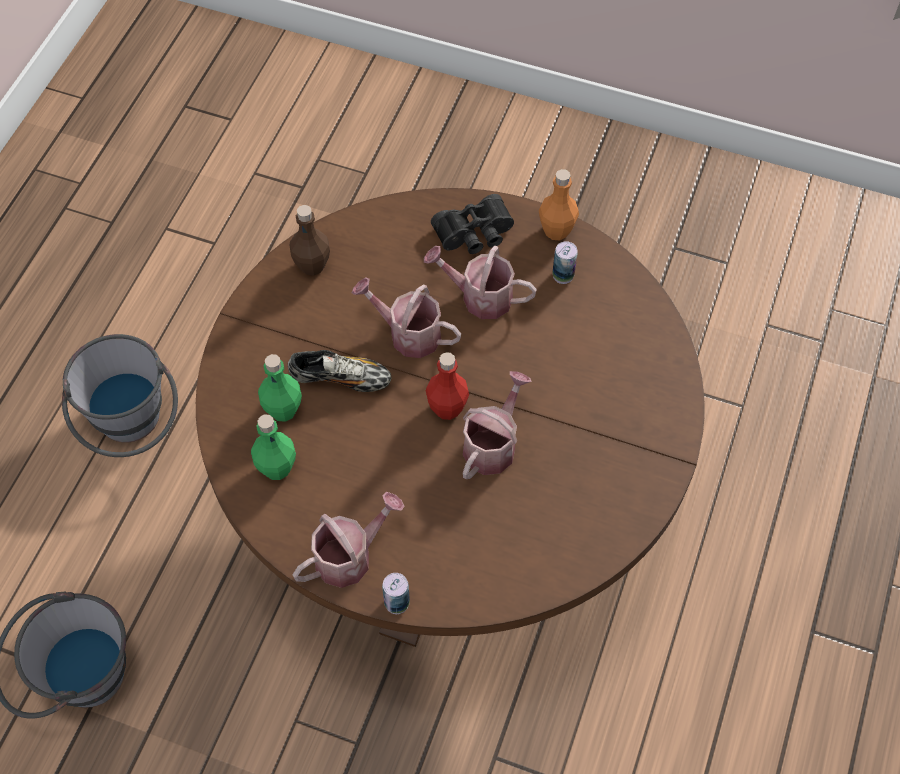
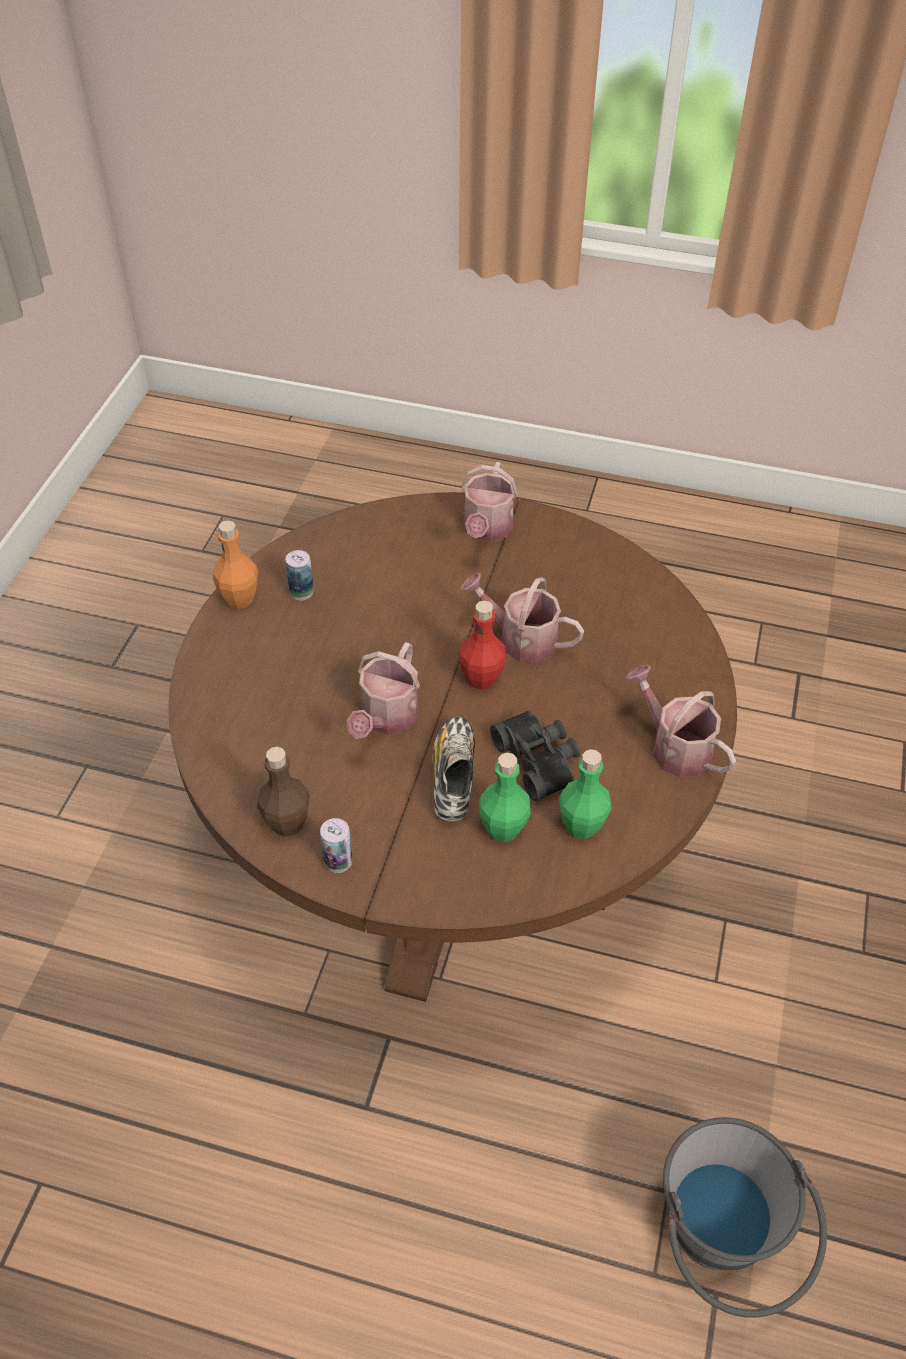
camera: 95 degrees left, 10 degrees down
grey bucket [62,334,178,457] -> none
can [382,573,410,614] -> can moved to [320,818,353,873]
watering can [424,246,537,319] -> watering can moved to [461,462,518,543]
black binoculars [431,194,514,254] -> black binoculars moved to [490,711,580,801]

